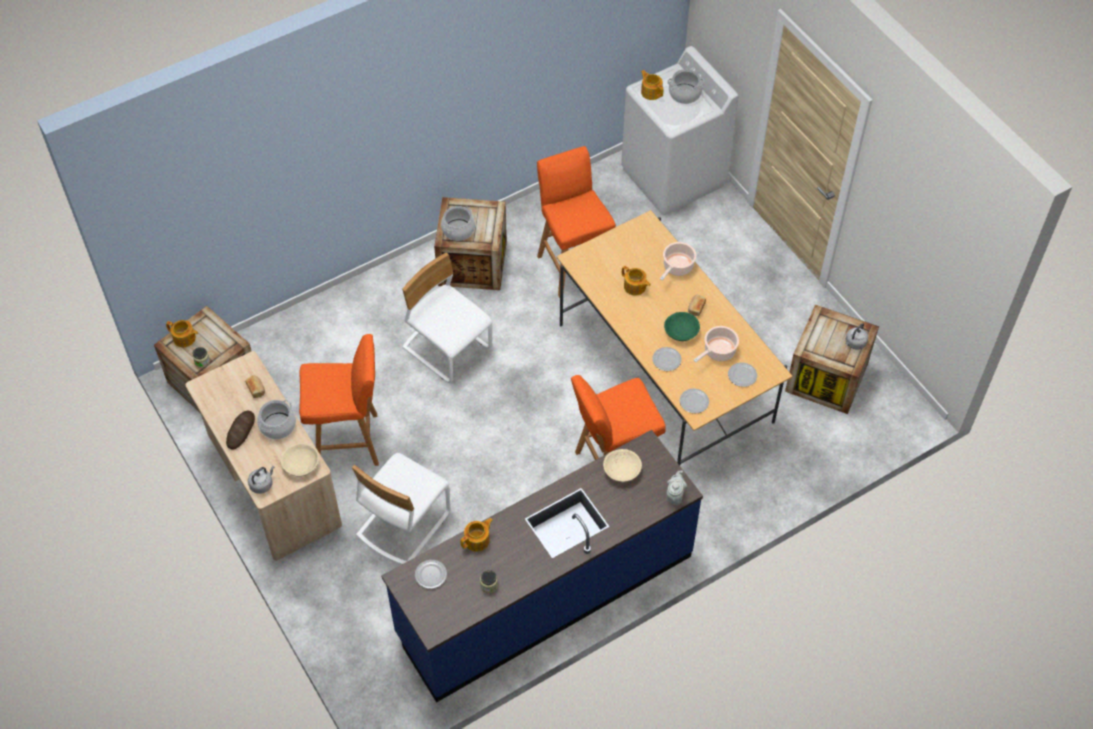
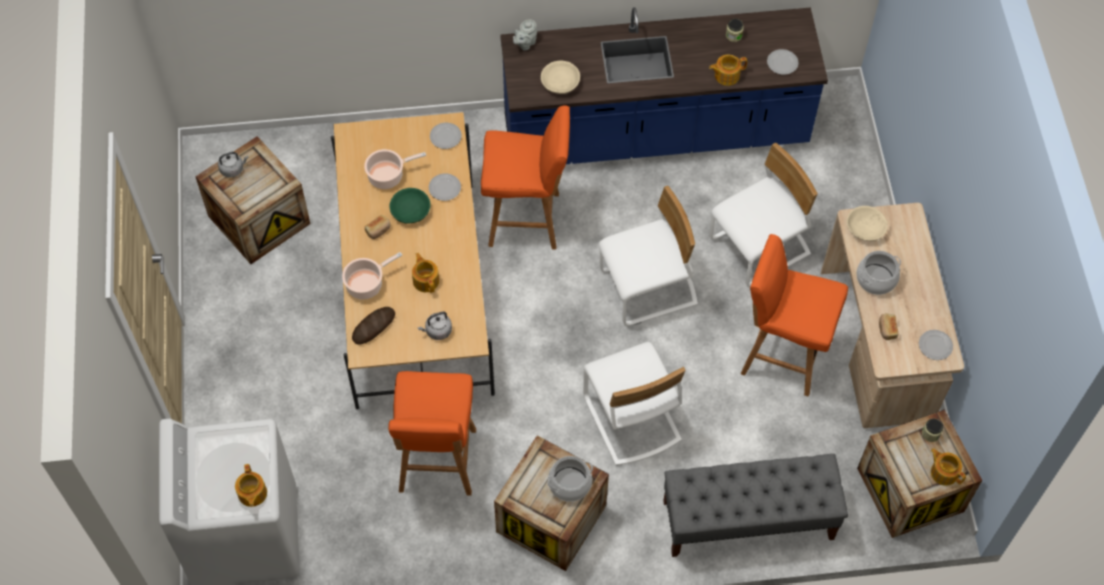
camera: 155 degrees left, 5 degrees up
bread [226,411,255,450] -> bread moved to [352,307,395,345]
grey kettle [248,466,275,494] -> grey kettle moved to [418,312,452,340]
cooking pot [667,69,705,104] -> none
plate [728,363,757,387] -> plate moved to [919,330,953,360]
none -> white chair [598,186,698,326]
none -> grey bench [663,454,848,557]

